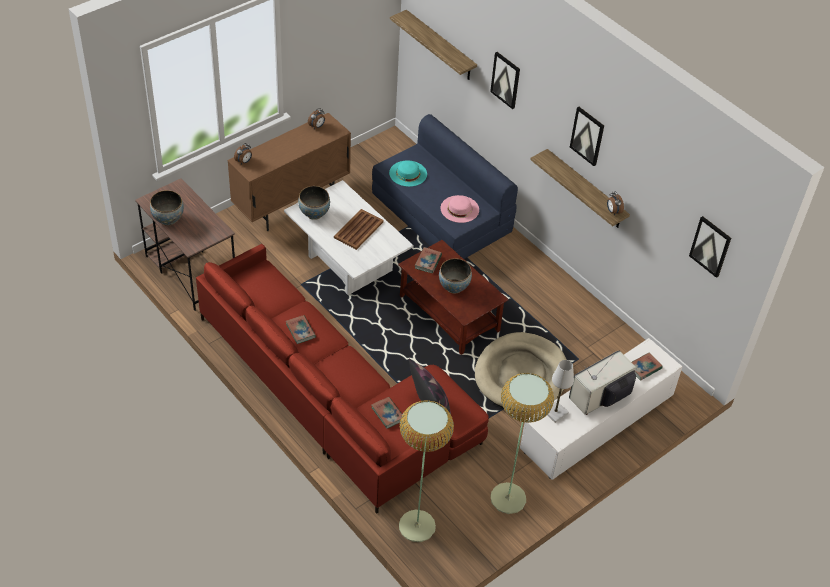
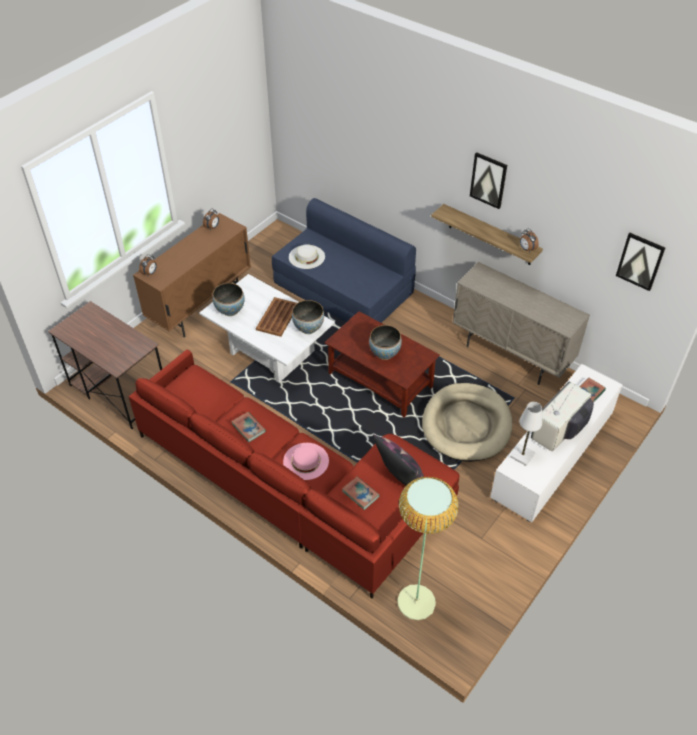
camera: 10 degrees left, 0 degrees up
bowl [150,190,184,225] -> bowl moved to [292,300,324,334]
turquoise hat [389,161,427,187] -> white hat [289,244,325,269]
shelf [390,10,477,80] -> none
book [415,247,442,273] -> none
pink hat [441,195,479,223] -> pink hat moved to [283,443,329,480]
picture [490,52,520,109] -> none
floor lamp [490,373,554,514] -> none
none -> beige cabinet [452,262,590,385]

